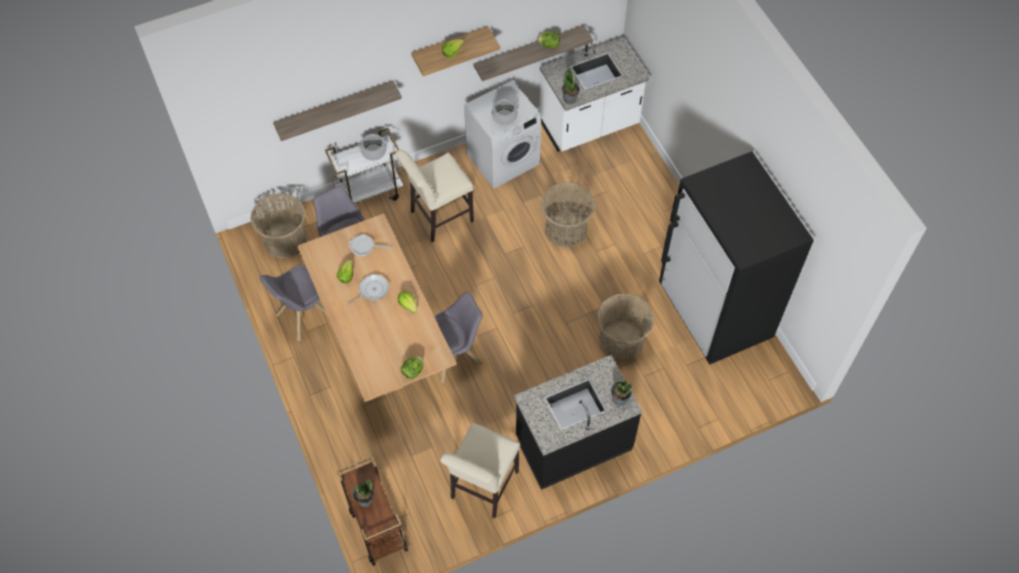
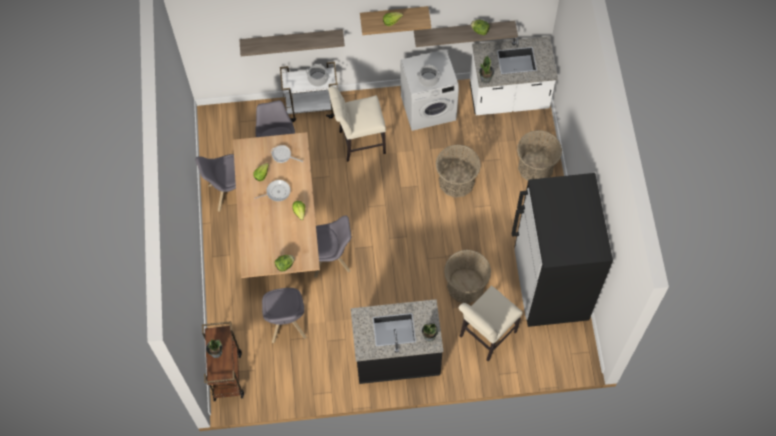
camera: 20 degrees right, 5 degrees up
basket [251,193,307,259] -> basket moved to [517,130,562,181]
beige stool [440,423,520,518] -> beige stool moved to [458,286,523,361]
none -> grey chair [262,288,306,344]

